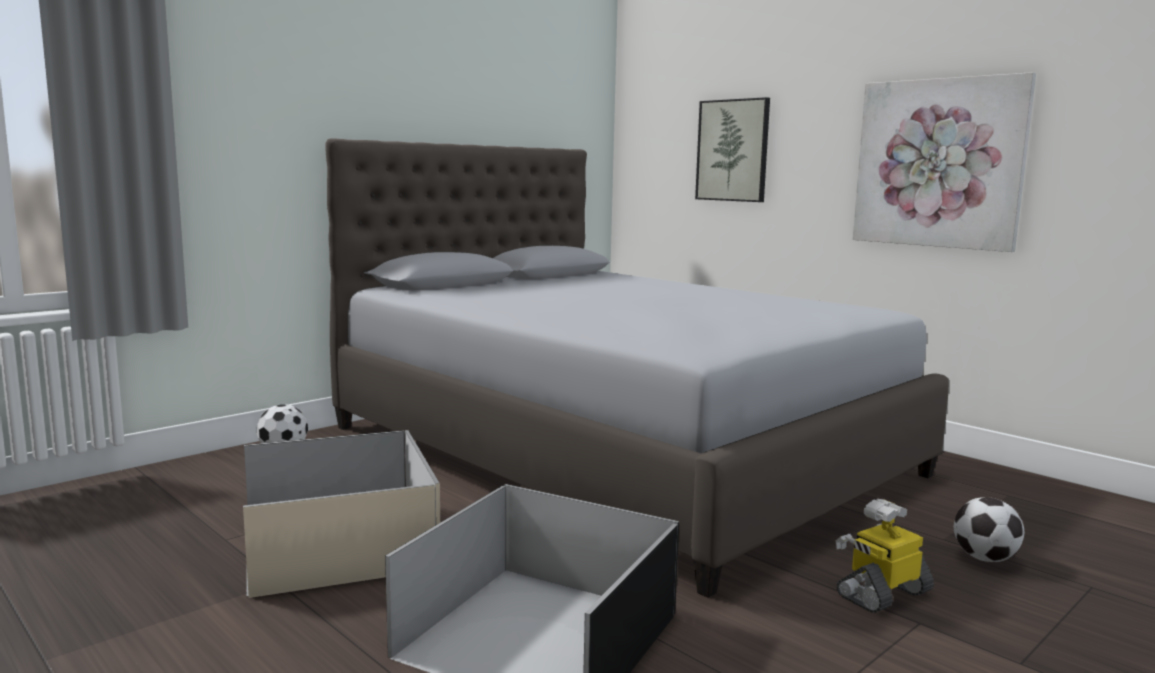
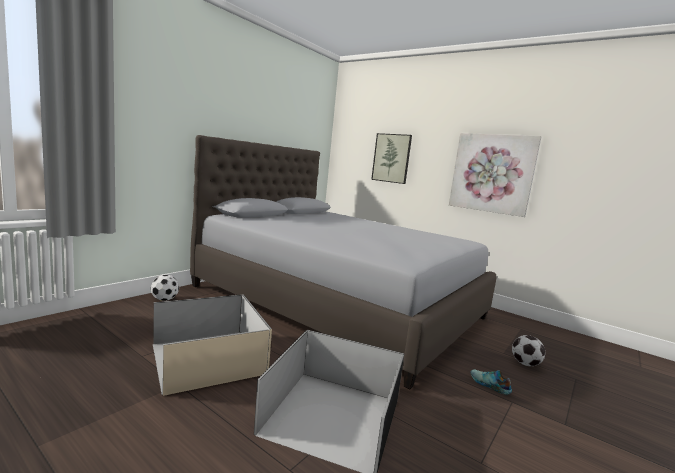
camera: 10 degrees left, 0 degrees up
toy robot [836,499,934,613] -> shoe [470,369,512,395]

